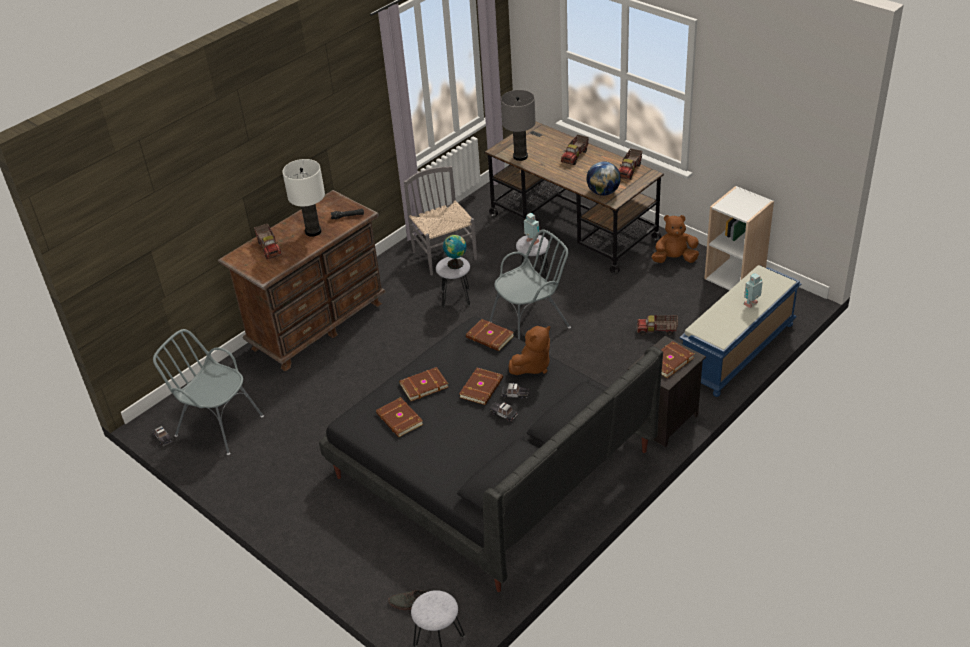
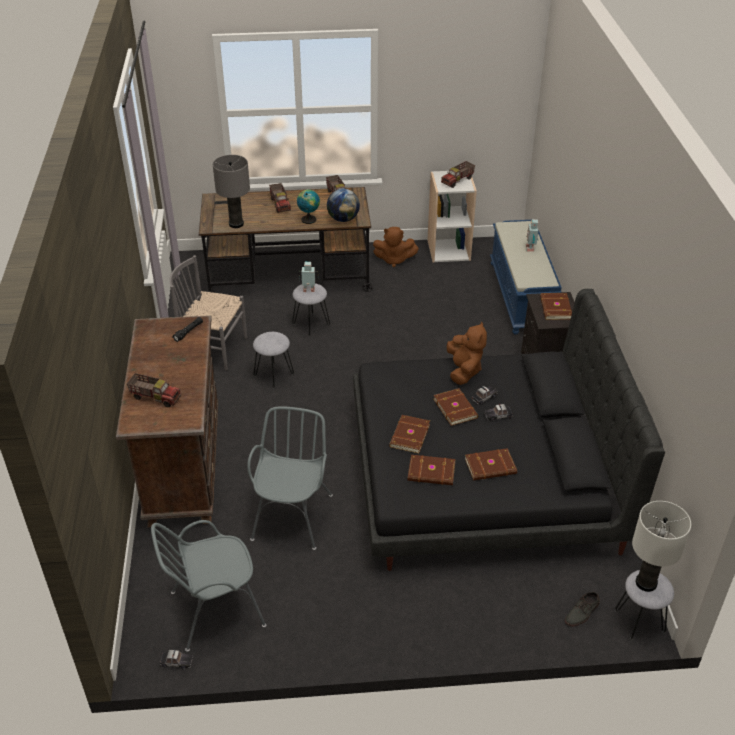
camera: 50 degrees left, 0 degrees up
white table lamp [282,159,325,237] -> white table lamp moved to [632,501,691,592]
globe [443,235,467,269] -> globe moved to [297,190,320,224]
brown book [466,319,514,351] -> brown book moved to [465,448,517,481]
grey chair [489,229,571,339] -> grey chair moved to [247,406,333,550]
toy truck [637,315,678,336] -> toy truck moved to [441,161,475,188]
brown plush toy [651,215,699,263] -> brown plush toy turned 120 degrees counterclockwise [373,227,419,267]

